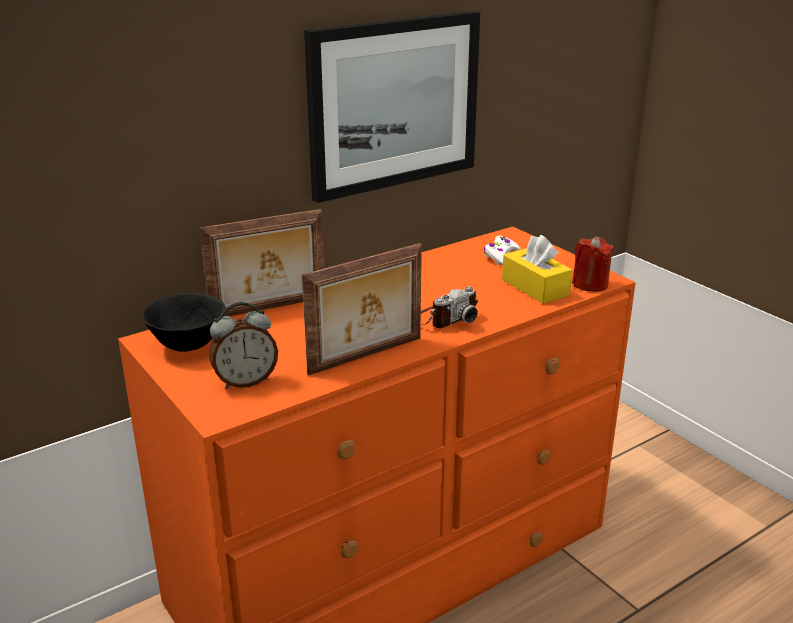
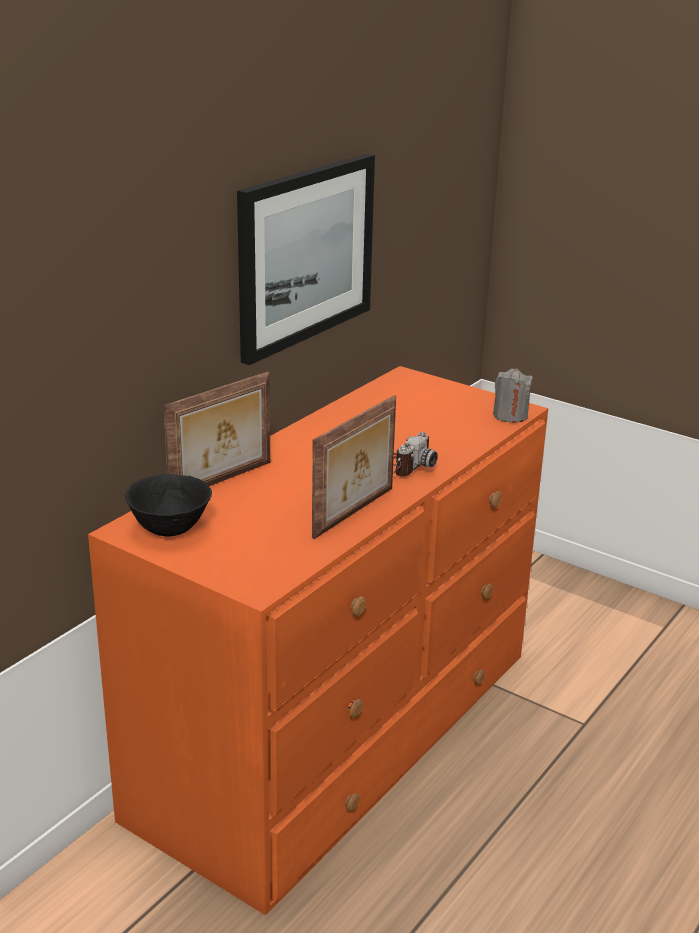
camera: 20 degrees left, 0 degrees up
alarm clock [209,302,278,389] -> none
white game controller [484,235,520,265] -> none
yellow tissue box [502,235,572,304] -> none
red candle [572,236,614,292] -> grey candle [493,368,533,423]

